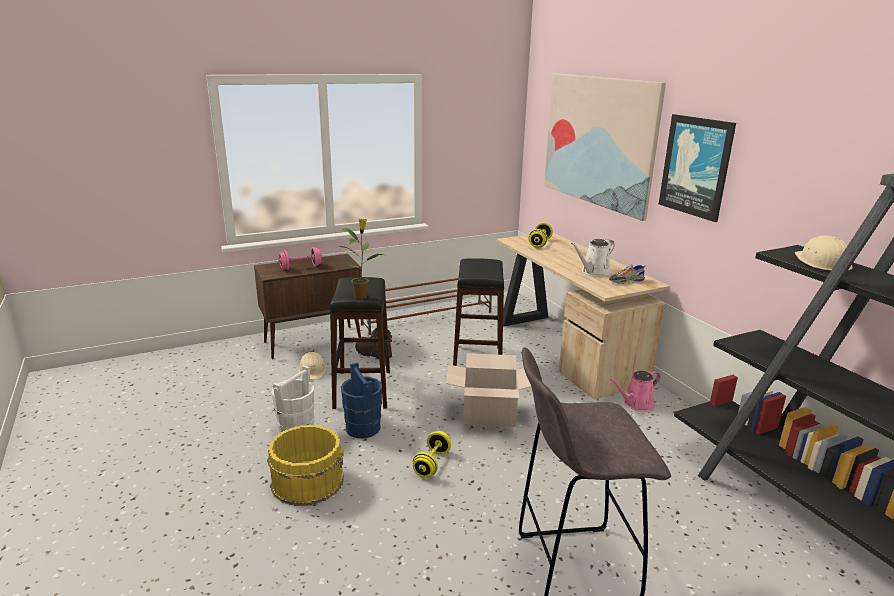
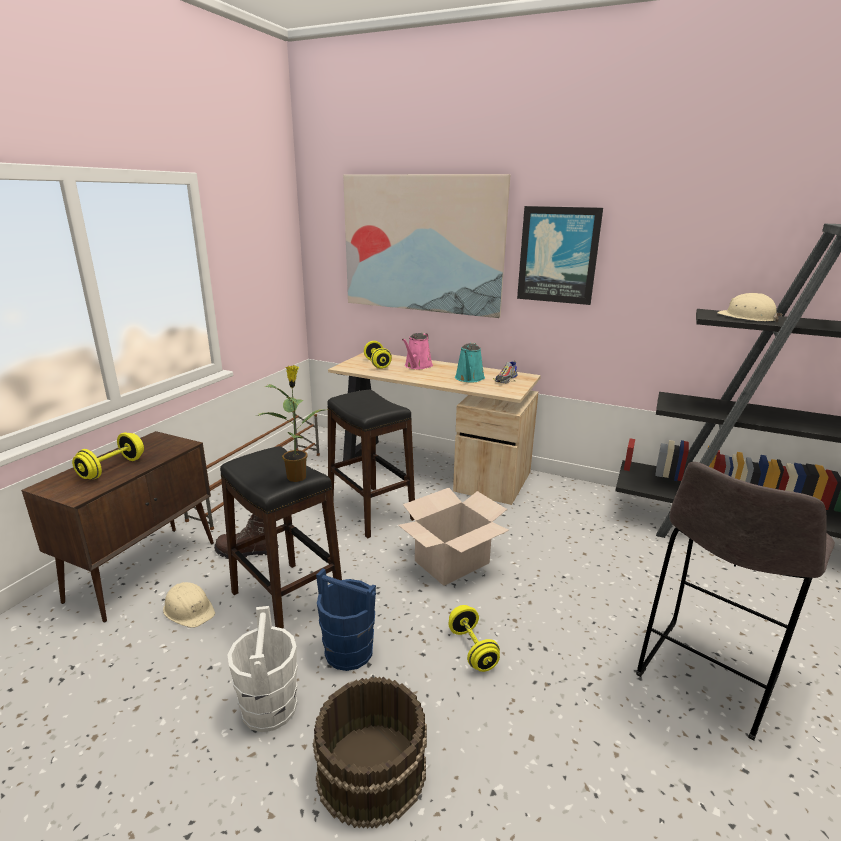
camera: 40 degrees left, 0 degrees up
yellow bucket [267,425,344,506] -> brown bucket [313,677,427,829]
pink dumbbell [278,247,322,270] -> yellow dumbbell [72,432,144,479]
white watering can [571,239,614,276] -> turquoise watering can [455,343,485,383]
pink watering can [610,371,661,411] -> pink watering can moved to [402,333,433,369]

